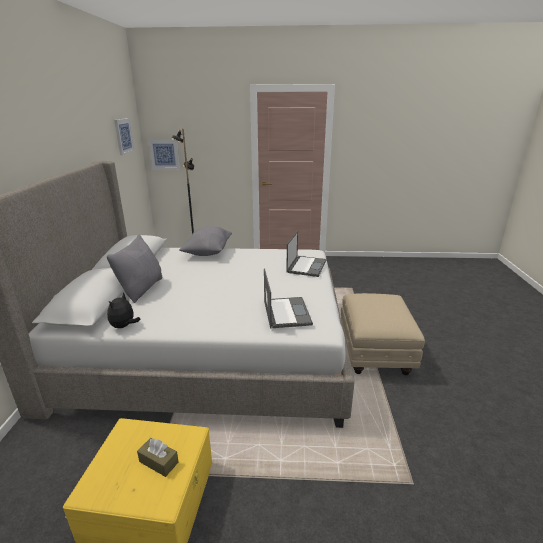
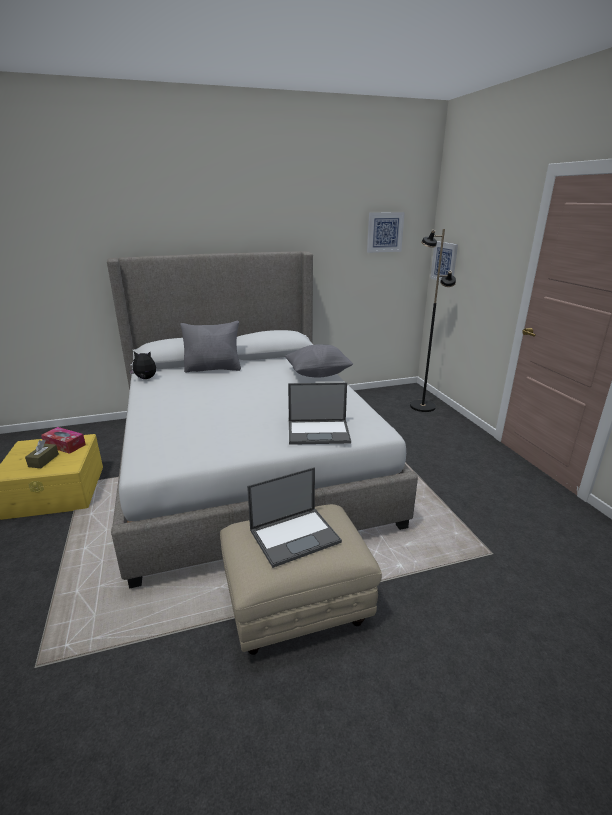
camera: 70 degrees right, 0 degrees up
laptop [264,268,313,328] -> laptop moved to [247,467,342,568]
none -> tissue box [41,427,86,454]

